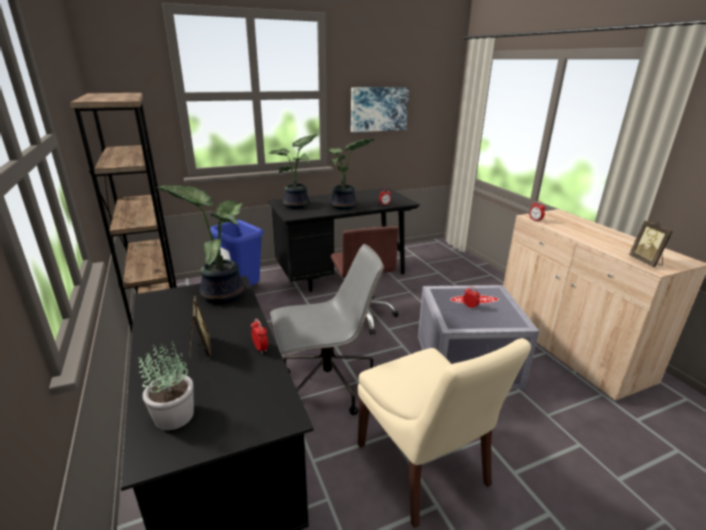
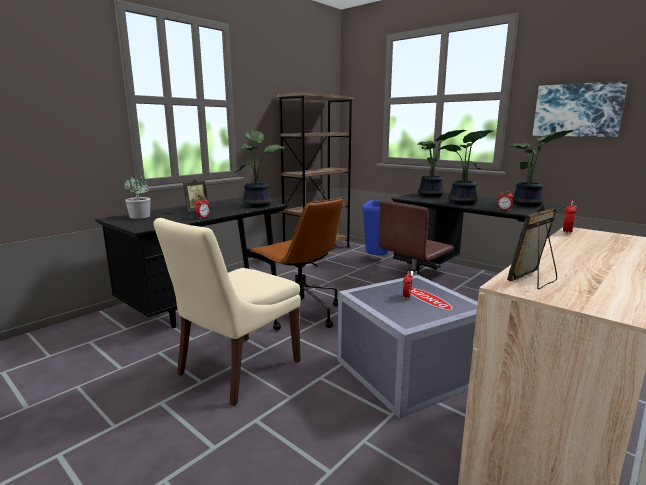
camera: 65 degrees right, 10 degrees down
grey office chair [270,244,384,415] -> brown office chair [250,197,344,330]
none -> potted plant [508,130,573,207]

